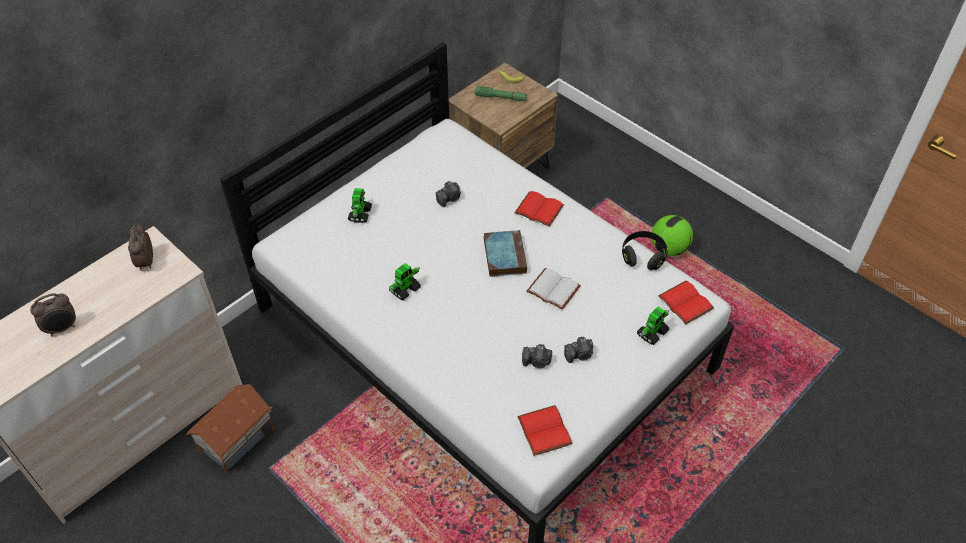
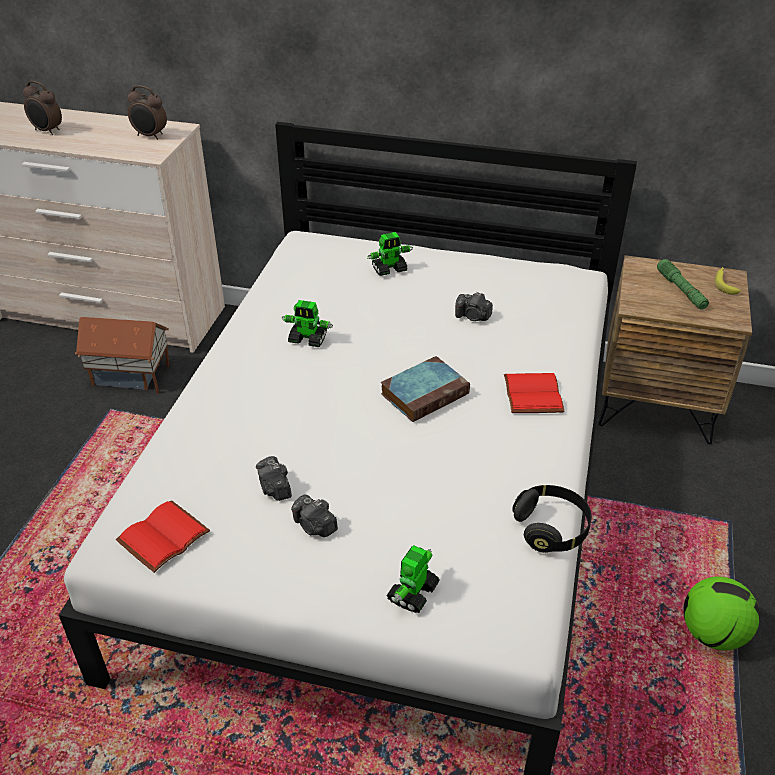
camera: 60 degrees right, 10 degrees down
alarm clock [128,223,153,271] -> alarm clock turned 120 degrees counterclockwise [128,85,167,140]
white book [526,268,581,310] -> none
toy robot [637,306,670,345] -> toy robot turned 105 degrees clockwise [386,545,440,613]
red book [658,280,714,324] -> none

